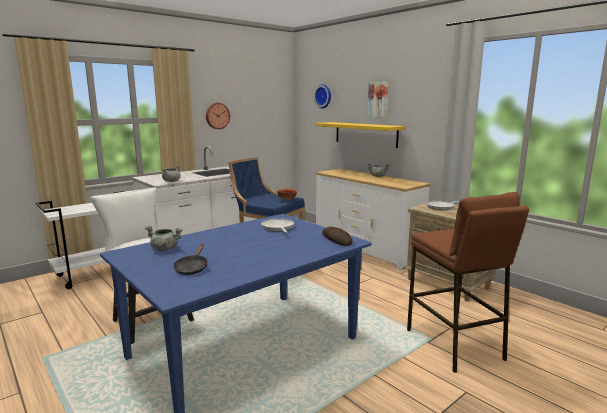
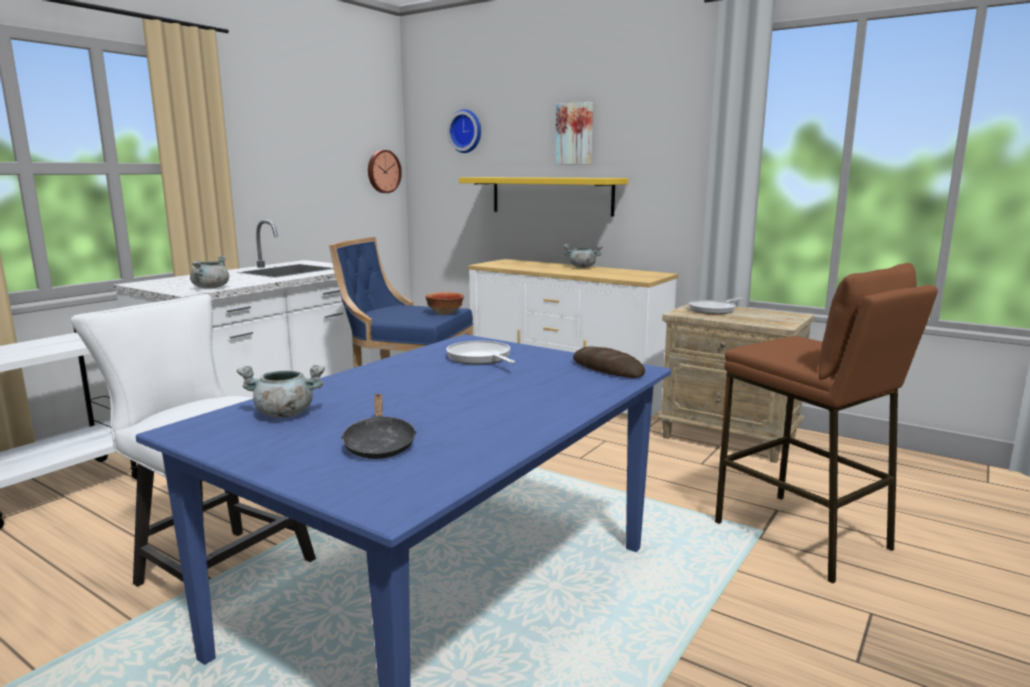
camera: 15 degrees left, 0 degrees up
wall clock [206,103,230,129] -> wall clock moved to [368,150,402,193]

